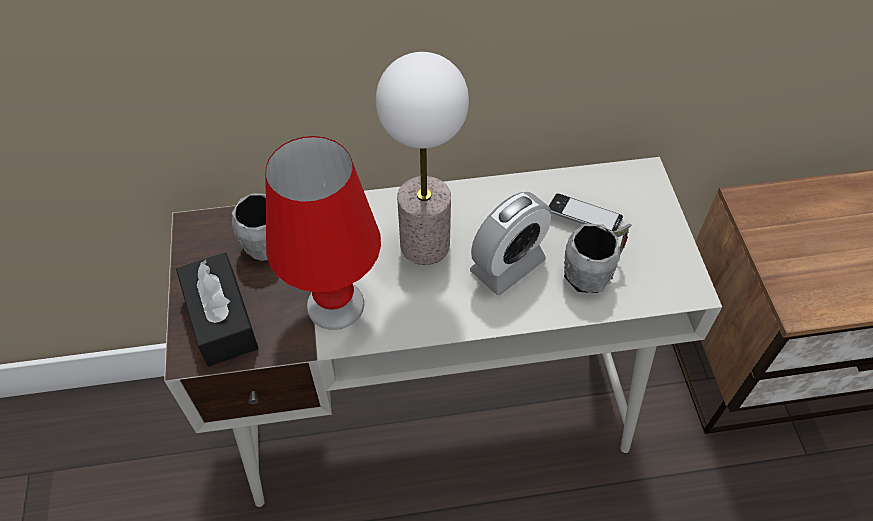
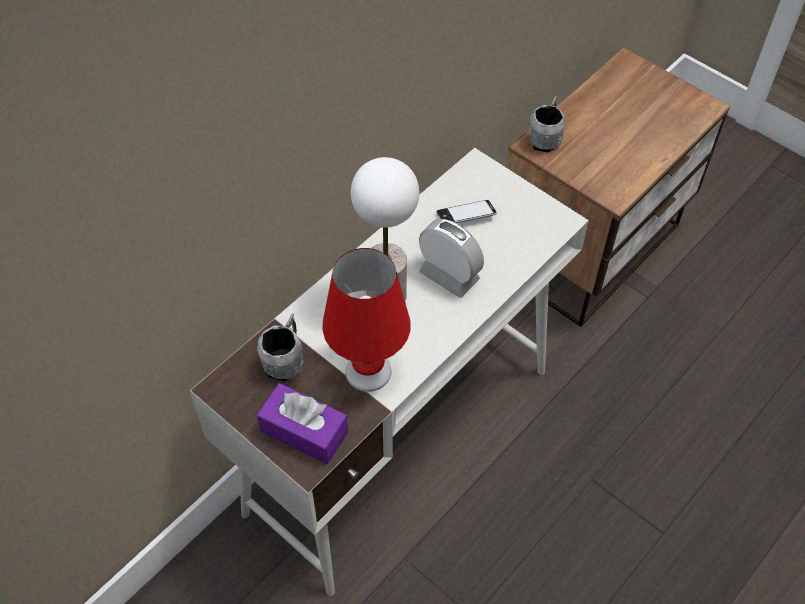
camera: 40 degrees left, 0 degrees up
black tissue box [176,253,258,366] -> purple tissue box [257,383,348,464]
alarm clock [470,192,551,295] -> alarm clock turned 60 degrees counterclockwise [419,219,484,298]
grey mug [564,223,632,293] -> grey mug moved to [528,97,565,153]

